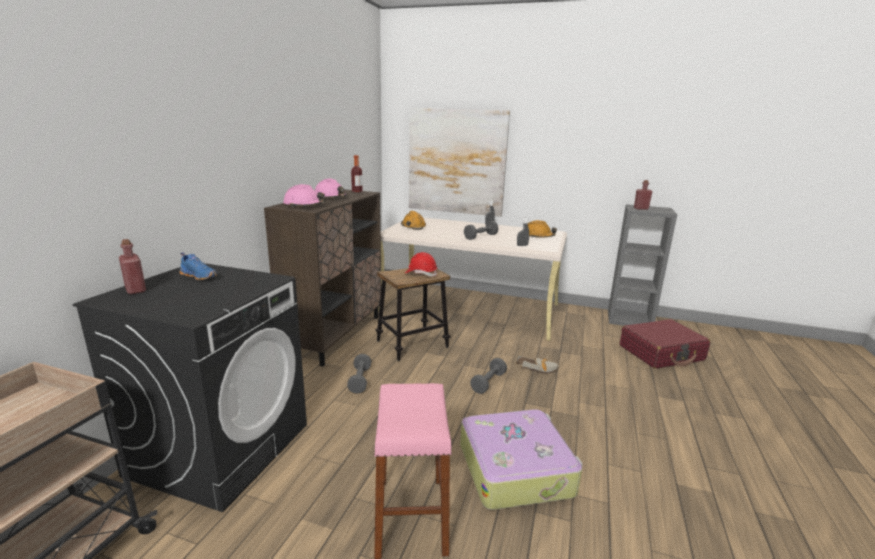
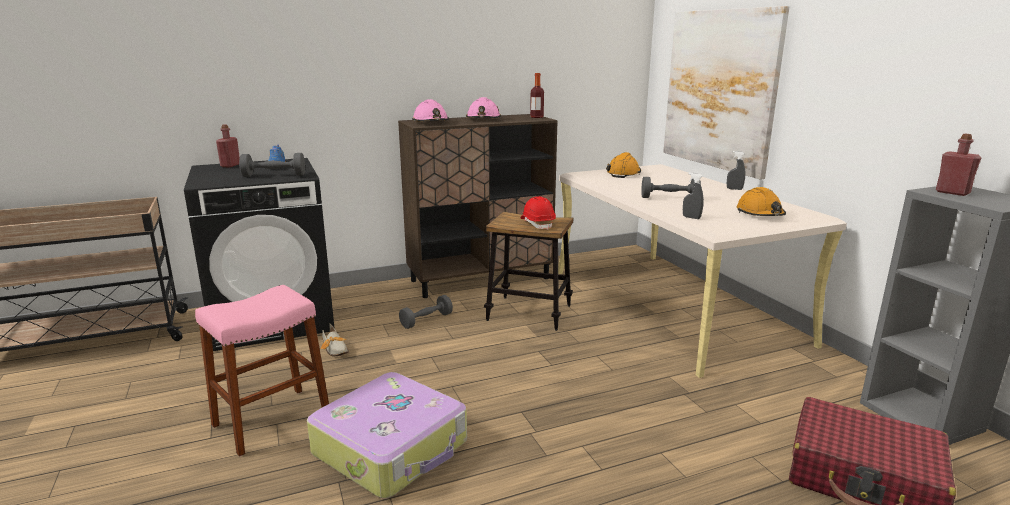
camera: 50 degrees right, 0 degrees up
grey dumbbell [470,358,507,394] -> grey dumbbell moved to [239,153,305,177]
shoe [516,355,559,373] -> shoe moved to [321,324,349,356]

